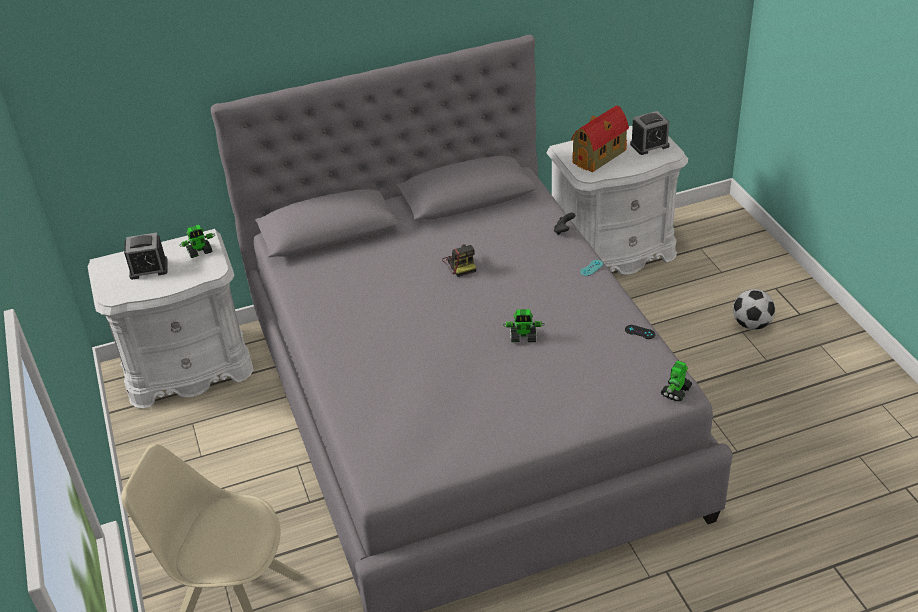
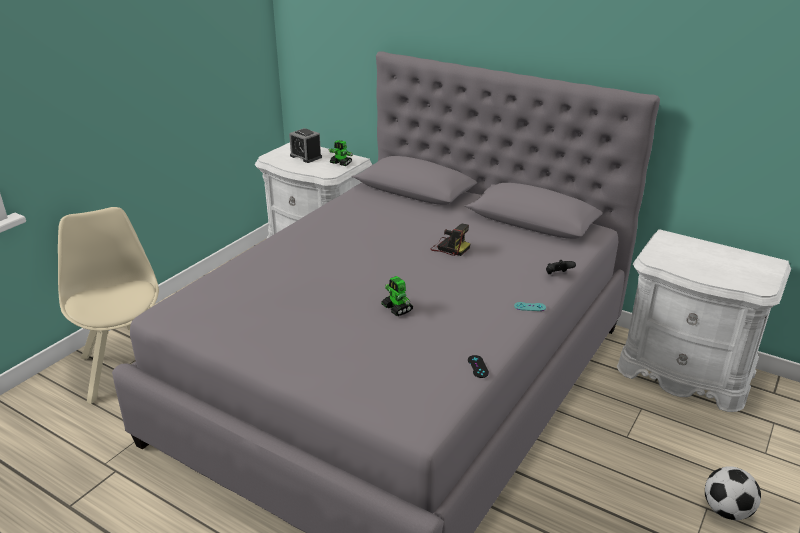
camera: 50 degrees right, 10 degrees down
camera [442,244,476,277] -> camera turned 90 degrees counterclockwise [430,224,471,256]
toy house [571,105,629,172] -> none
alarm clock [630,111,670,155] -> none
toy robot [661,360,692,401] -> none

